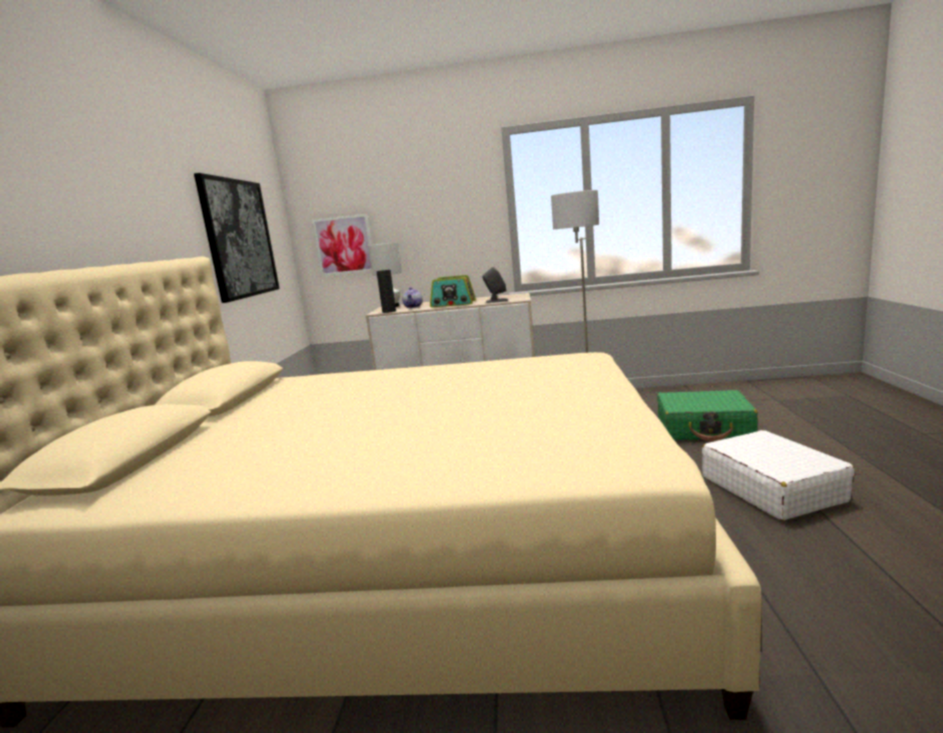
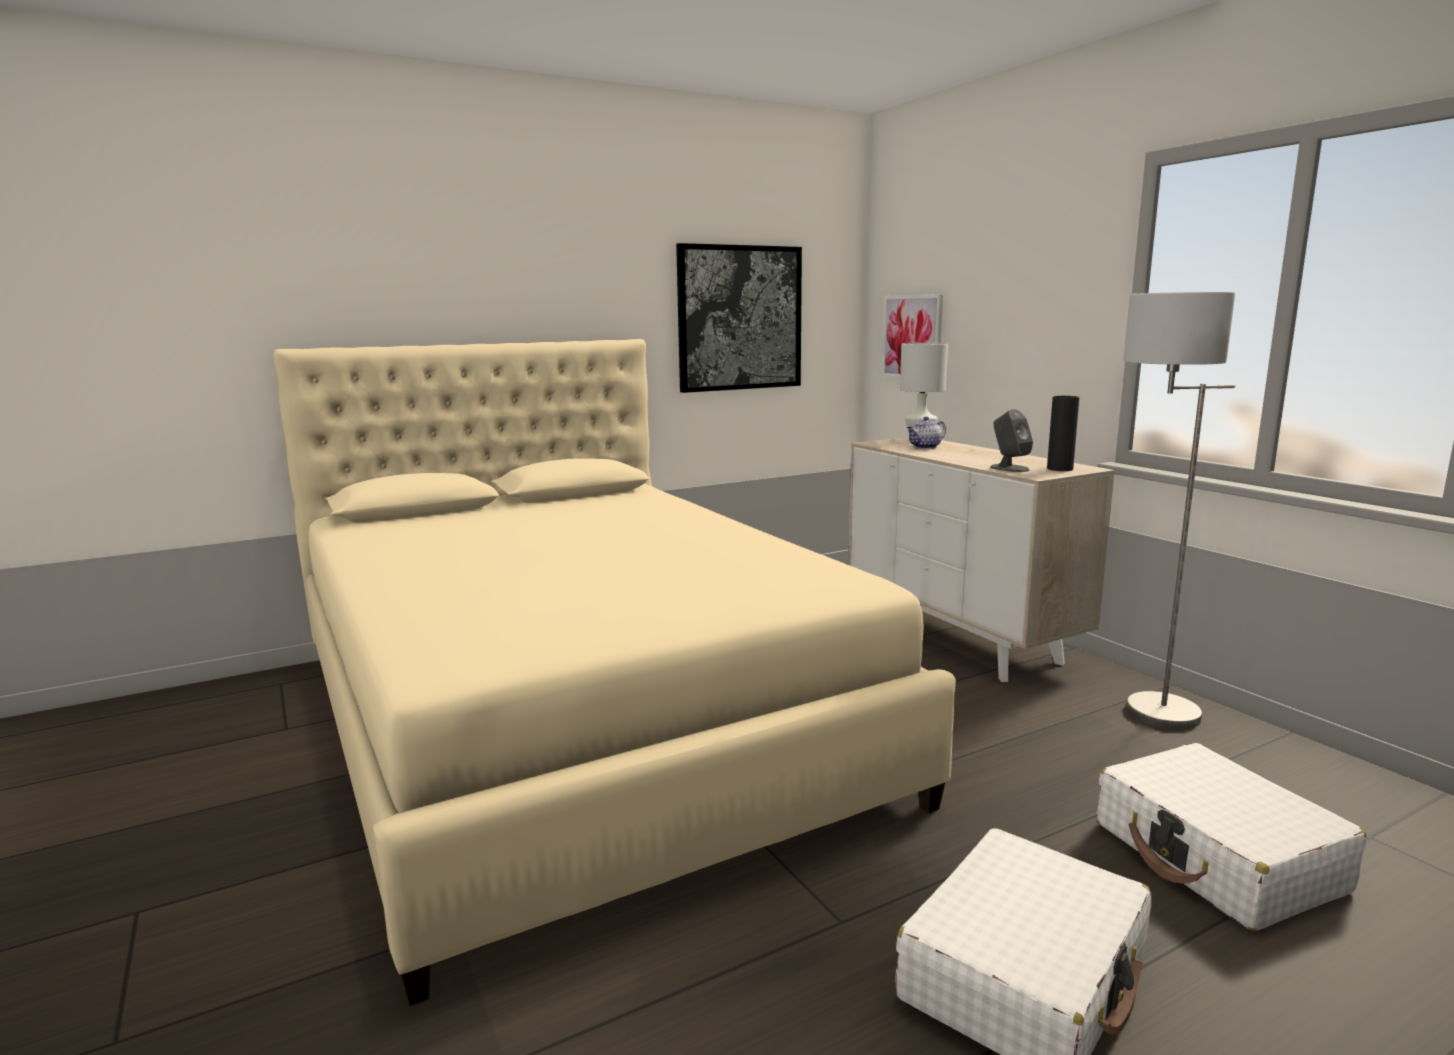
camera: 55 degrees right, 0 degrees up
black vase [376,270,396,313] -> black vase moved to [1047,396,1080,471]
radio [430,275,476,307] -> none
green suitcase [657,390,758,441] -> white suitcase [1098,743,1367,931]

